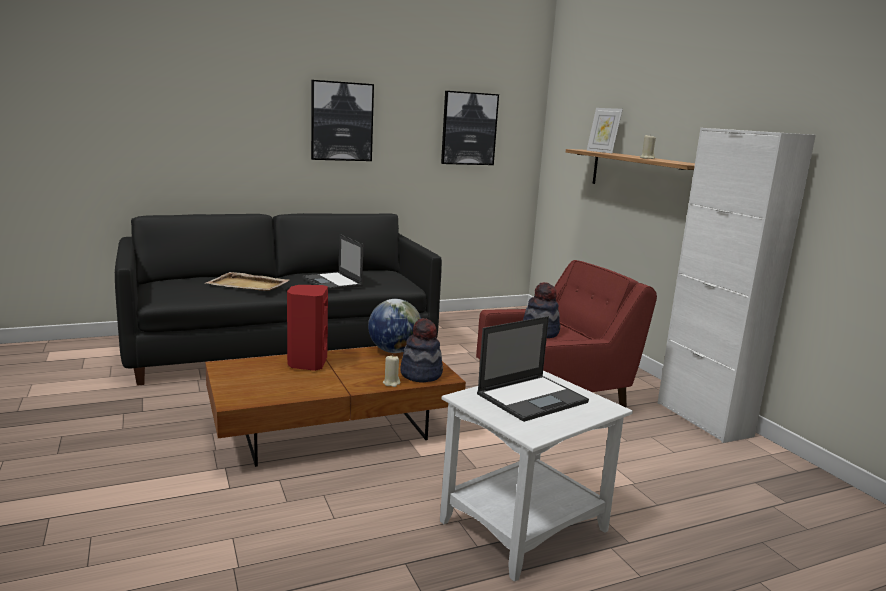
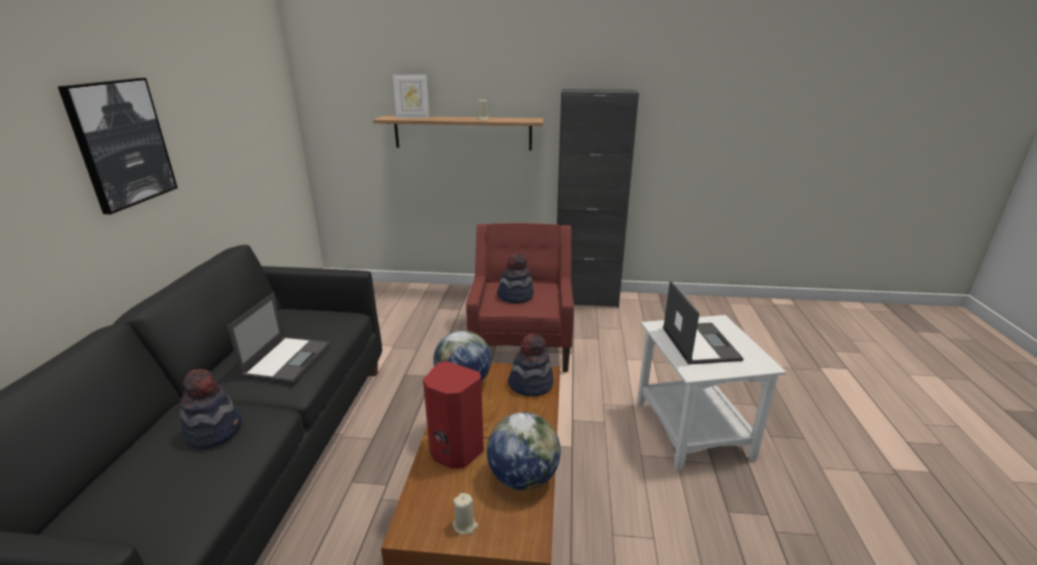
camera: 60 degrees left, 10 degrees up
beige tray [206,272,289,291] -> hat [180,369,242,449]
laptop [302,234,363,290] -> laptop turned 75 degrees counterclockwise [227,292,330,383]
beige candle [383,356,400,387] -> beige candle moved to [453,493,478,535]
picture [441,91,499,165] -> none
white cabinet [657,128,816,443] -> black cabinet [557,89,639,308]
none -> globe [487,412,561,490]

